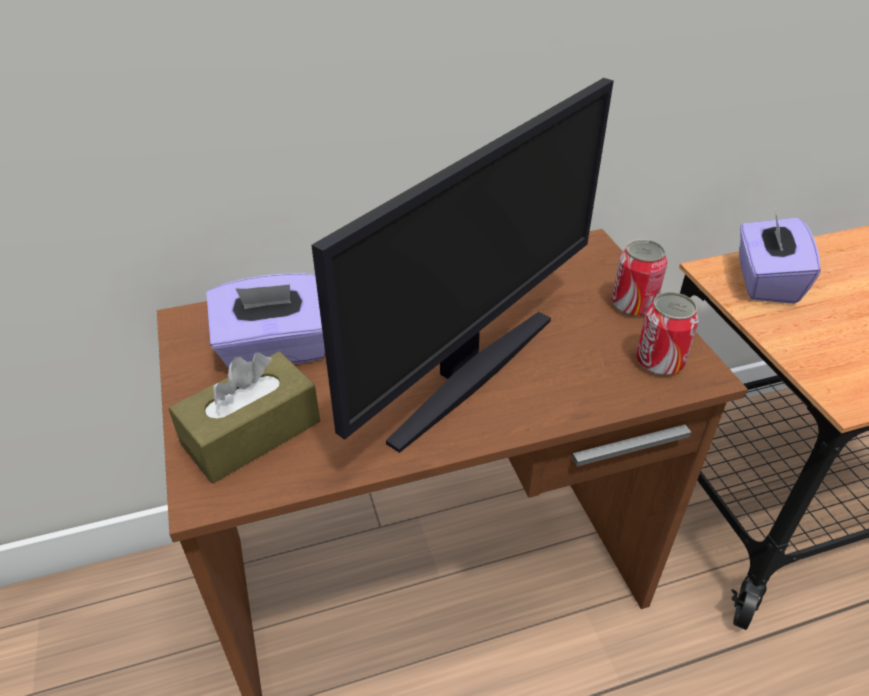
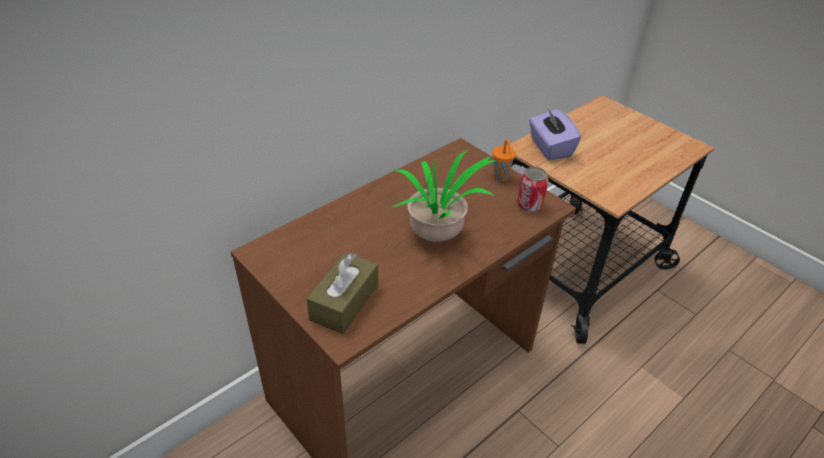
camera: 25 degrees left, 0 degrees up
purple tissue box [206,273,325,369] -> none
monitor [311,78,614,453] -> potted plant [392,150,496,242]
can [612,239,667,316] -> orange cup [492,139,516,182]

